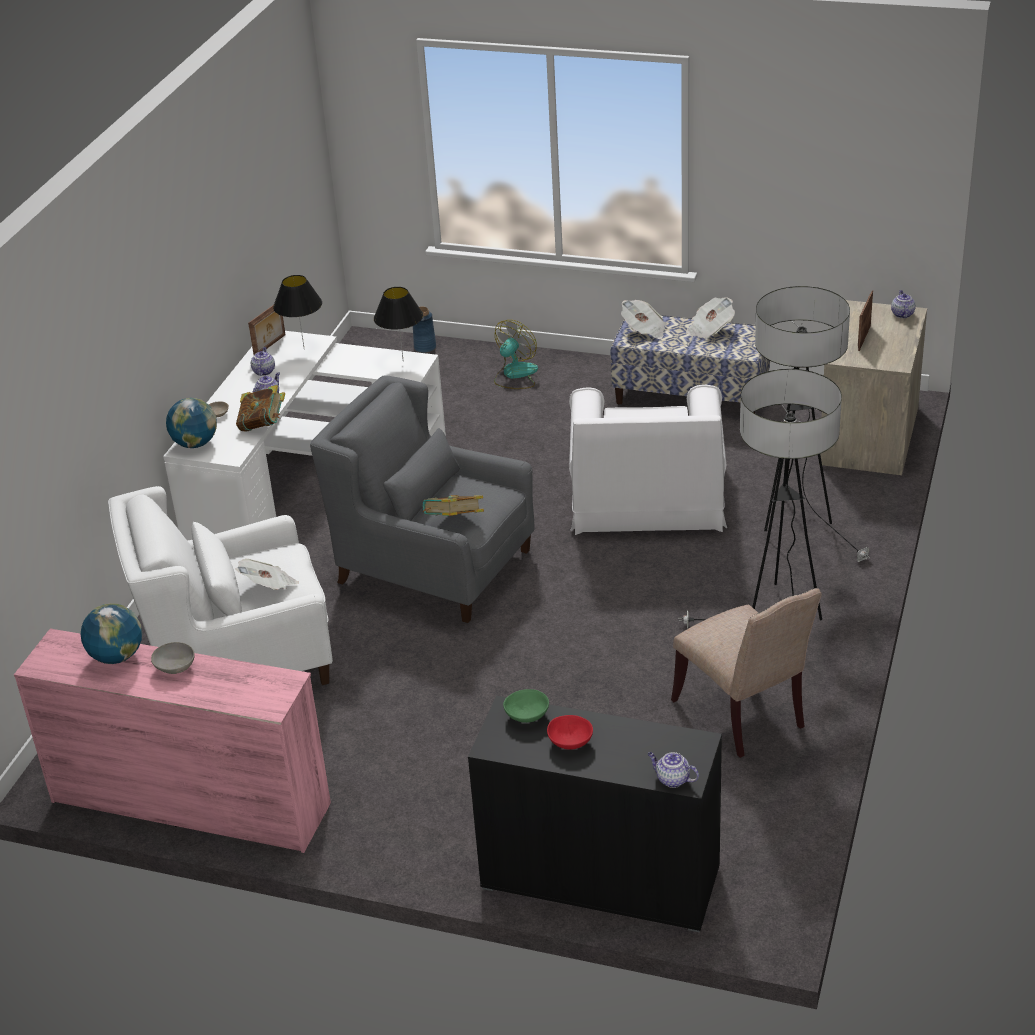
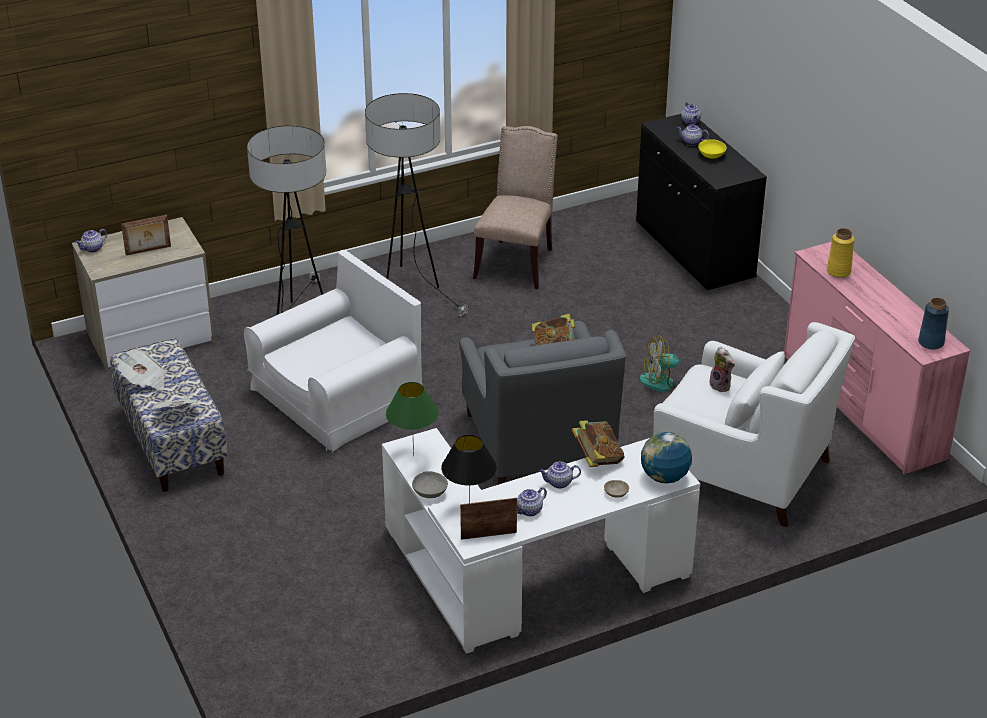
camera: 135 degrees left, 0 degrees up
globe [81,603,142,664] -> none
grey bowl [151,642,195,674] -> grey bowl moved to [412,471,448,498]
newspaper [235,559,299,590] -> plush toy [709,347,735,392]
black table lamp [374,287,423,358] -> green table lamp [386,382,439,456]
blue vase [413,307,436,353] -> blue vase moved to [918,298,949,350]
fan [494,320,538,389] -> fan moved to [640,335,686,392]
green bowl [503,689,549,723] -> none
red bowl [547,715,593,750] -> yellow bowl [698,139,727,159]
none -> teapot [677,124,709,146]
none -> yellow vase [827,228,855,278]

